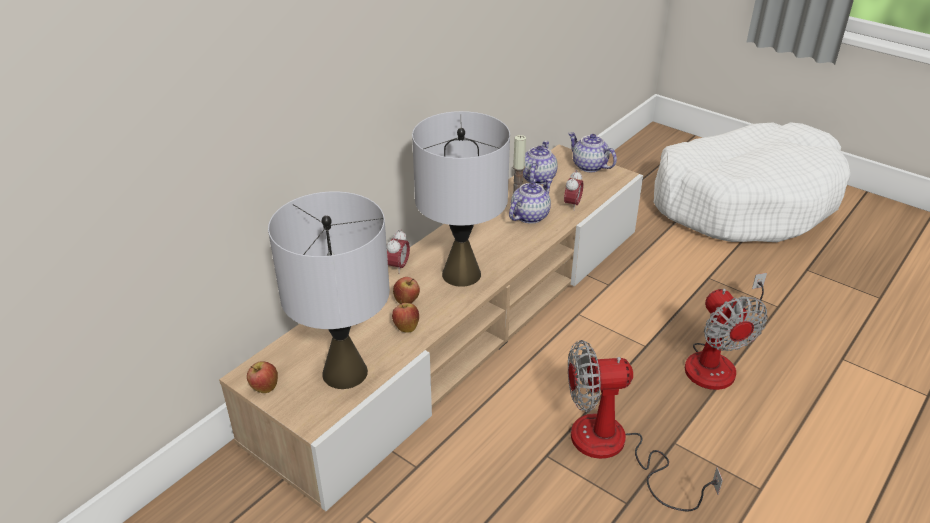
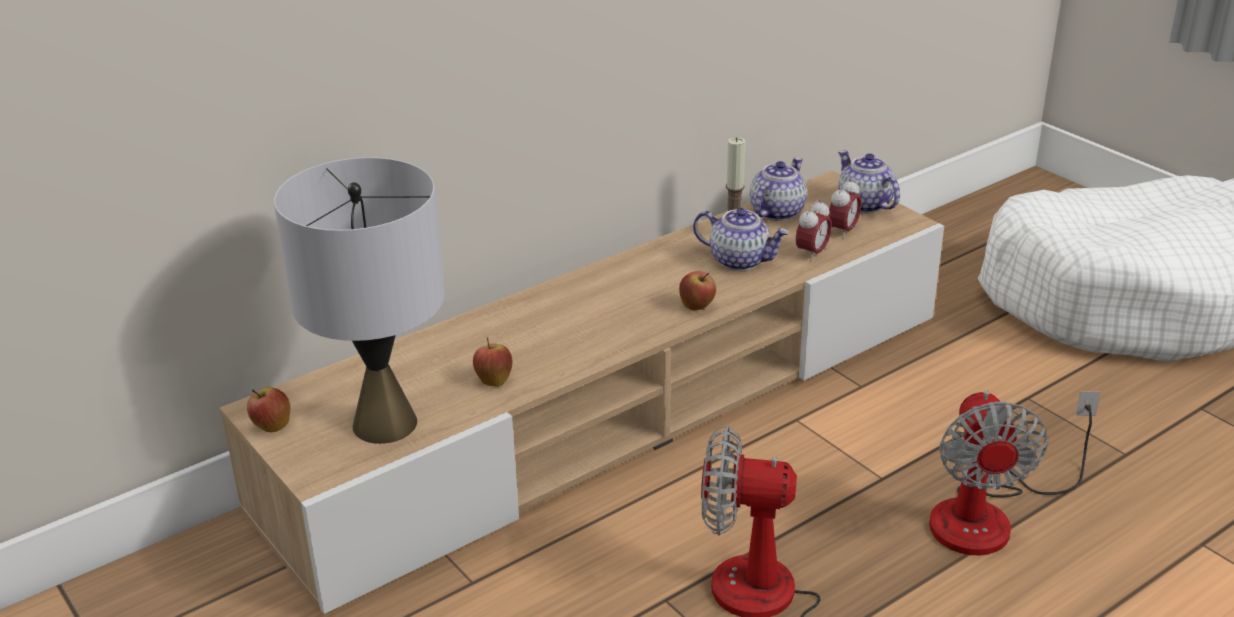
camera: 15 degrees right, 5 degrees down
alarm clock [387,230,410,274] -> alarm clock moved to [828,178,862,239]
apple [393,277,420,304] -> apple moved to [679,271,716,311]
grey table lamp [412,111,510,287] -> none
teapot [509,179,552,224] -> teapot turned 60 degrees clockwise [693,208,790,271]

